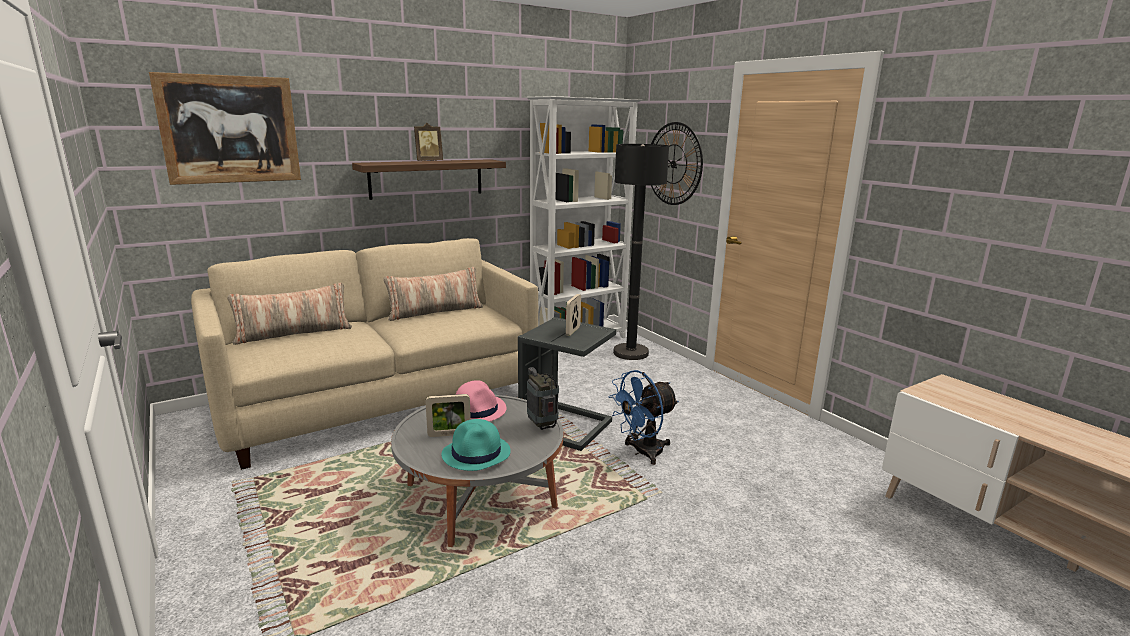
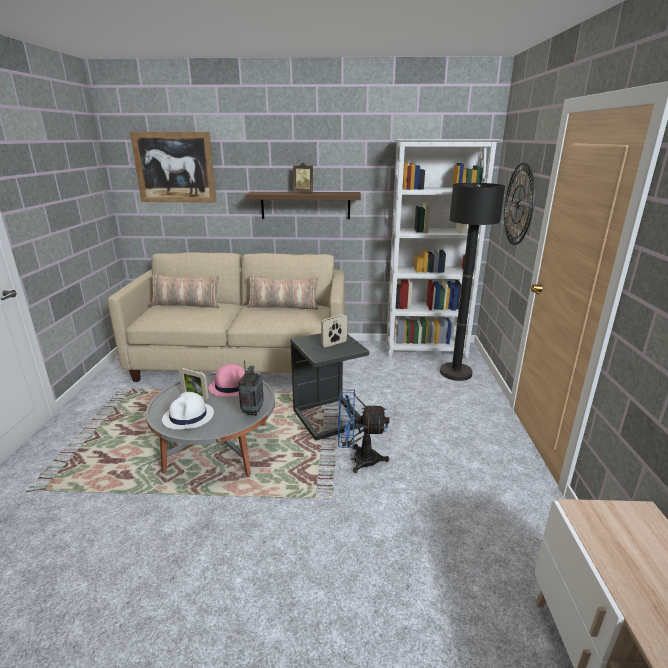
camera: 35 degrees right, 5 degrees up
turquoise hat [442,419,511,471] -> white hat [162,392,214,429]

